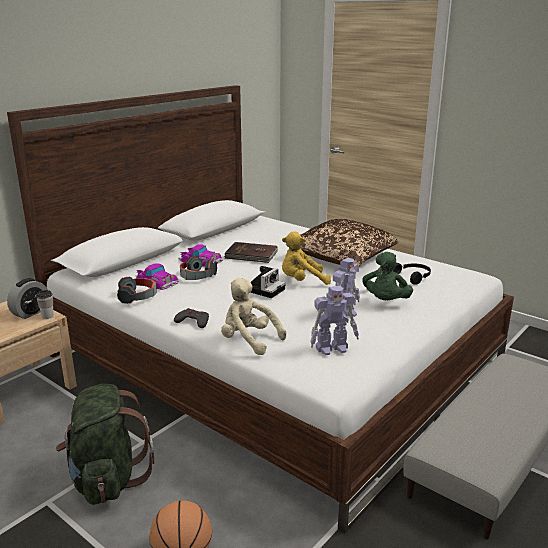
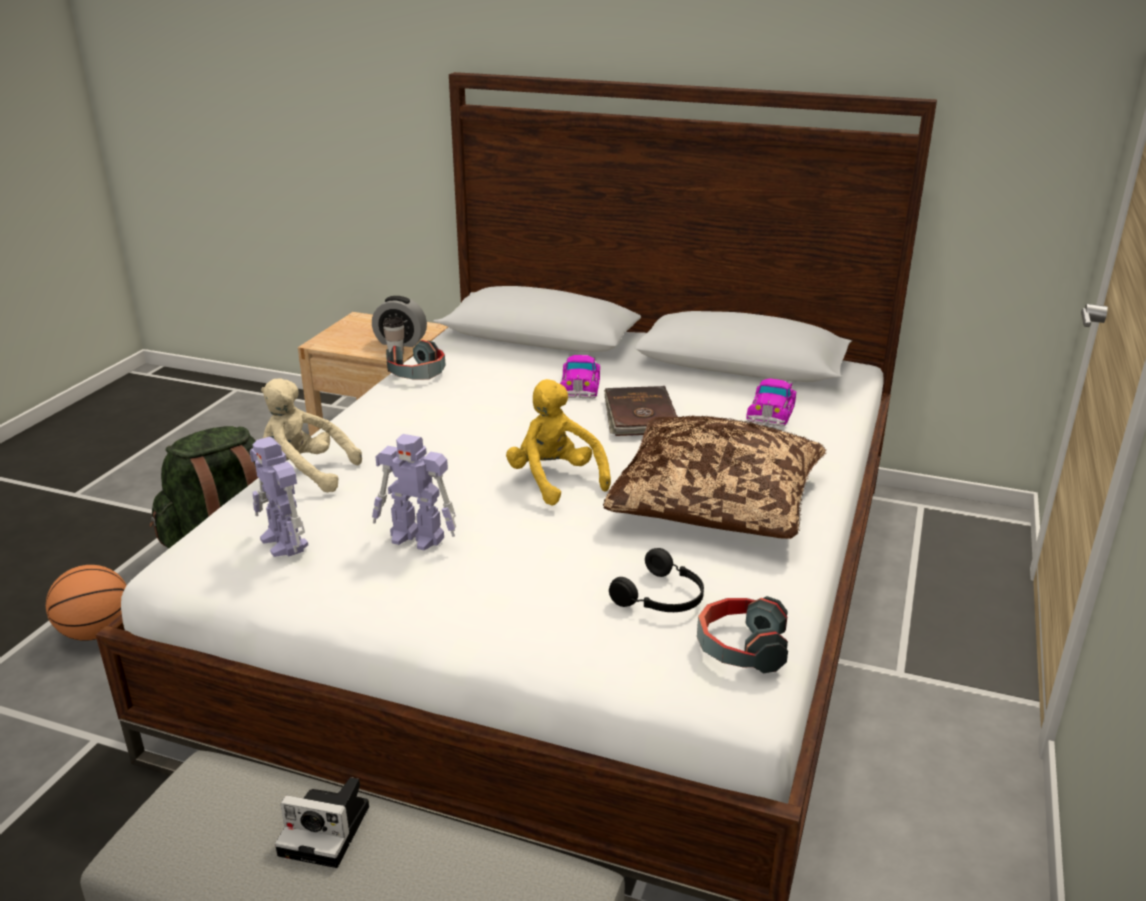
camera: 70 degrees right, 5 degrees up
toy car [136,263,178,290] -> toy car moved to [746,378,796,427]
grey game controller [174,308,209,328] -> none
headphones [180,256,217,280] -> headphones moved to [697,596,788,673]
beige plush toy [221,278,286,355] -> beige plush toy turned 90 degrees counterclockwise [261,378,362,493]
camera [250,266,286,298] -> camera moved to [275,777,369,868]
green plush toy [362,252,413,300] -> none

